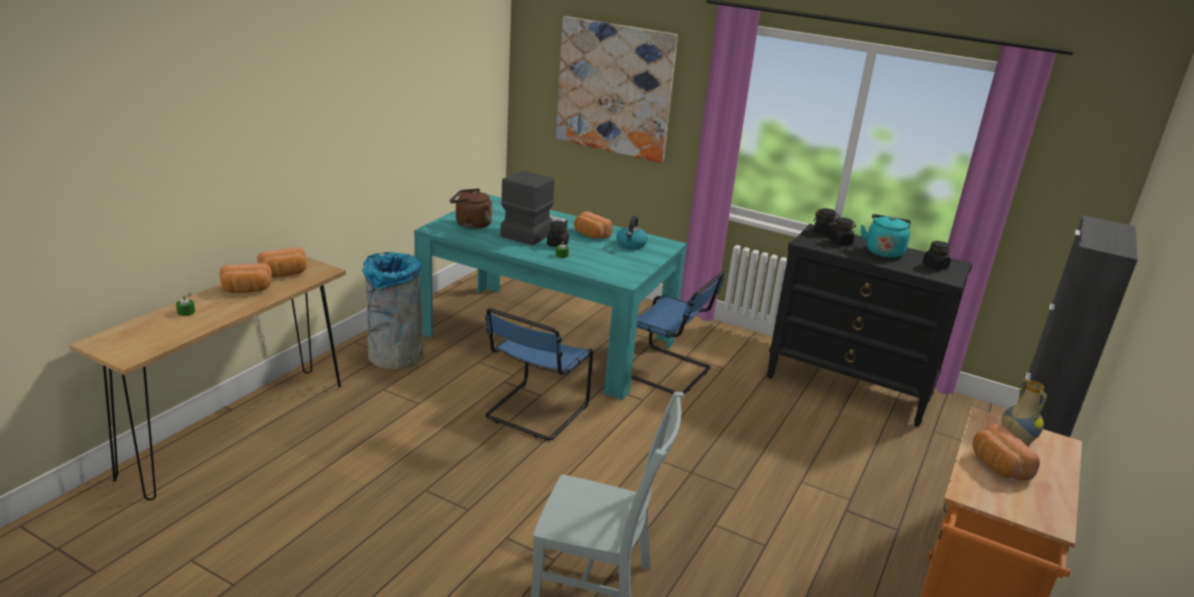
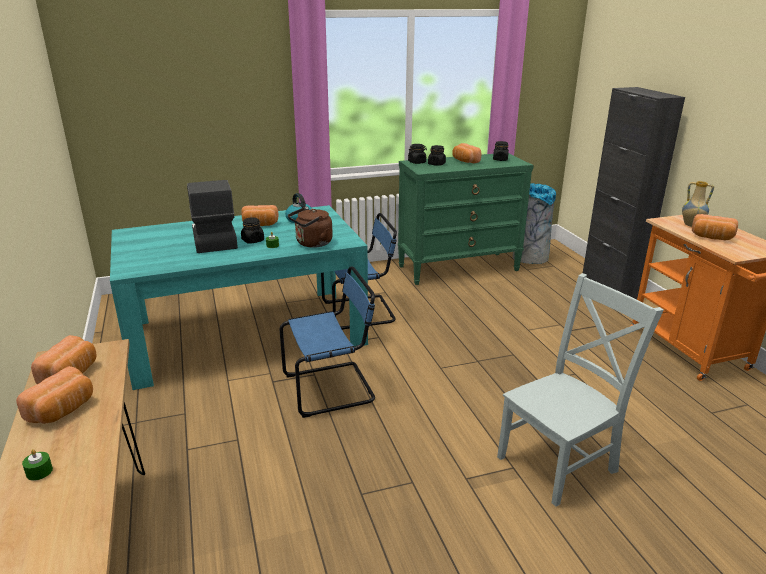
camera: 45 degrees left, 0 degrees up
grey trash can [362,252,424,369] -> grey trash can moved to [513,183,556,264]
brown kettle [450,188,492,229] -> brown kettle moved to [288,207,333,248]
blue chair [485,308,593,440] -> blue chair turned 90 degrees counterclockwise [280,267,375,418]
picture [556,16,678,163] -> none
black dresser [767,224,973,427] -> green dresser [398,153,534,285]
turquoise kettle [861,214,911,258] -> bread [452,143,482,163]

